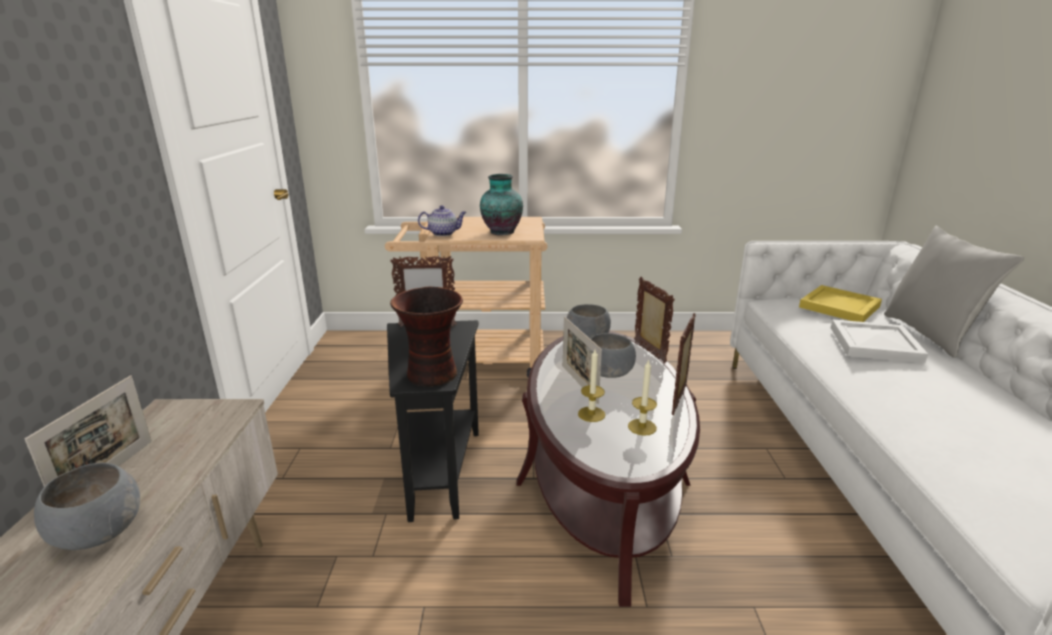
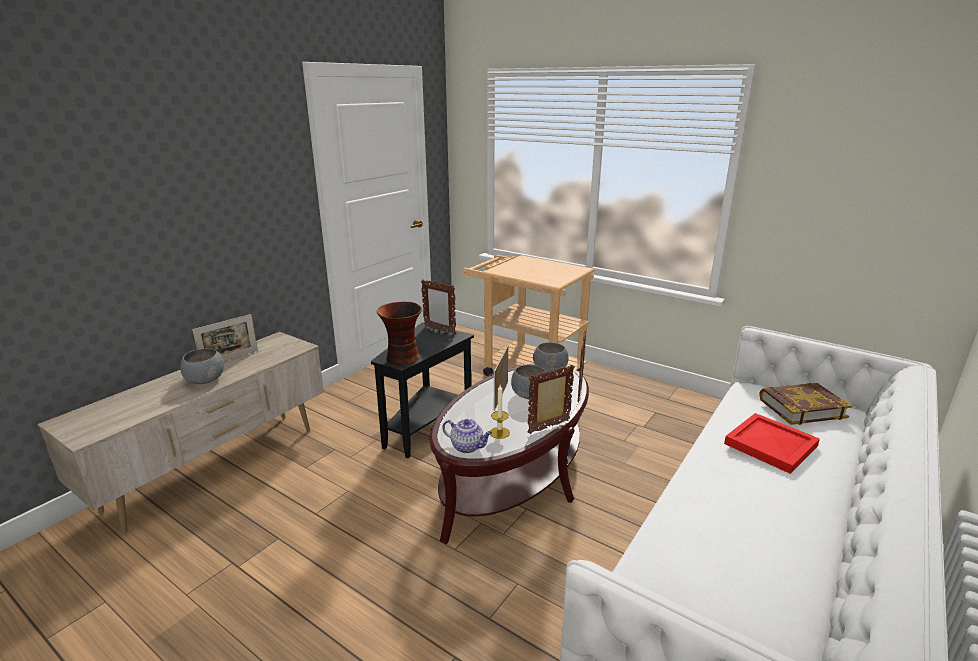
camera: 35 degrees right, 0 degrees up
teapot [418,205,467,236] -> teapot moved to [442,419,492,453]
vase [480,174,523,235] -> none
candle [578,350,605,422] -> none
yellow tray [799,285,882,322] -> book [759,383,852,425]
white tray [831,319,928,363] -> red tray [724,413,820,474]
grey pillow [884,226,1024,358] -> none

